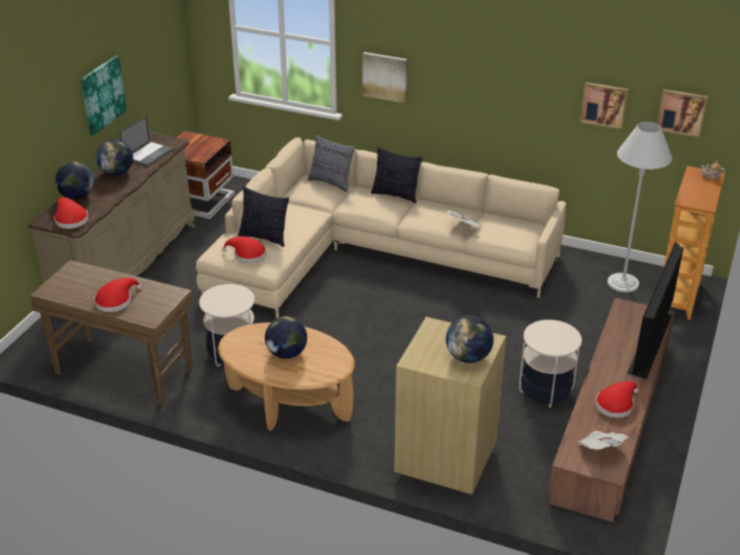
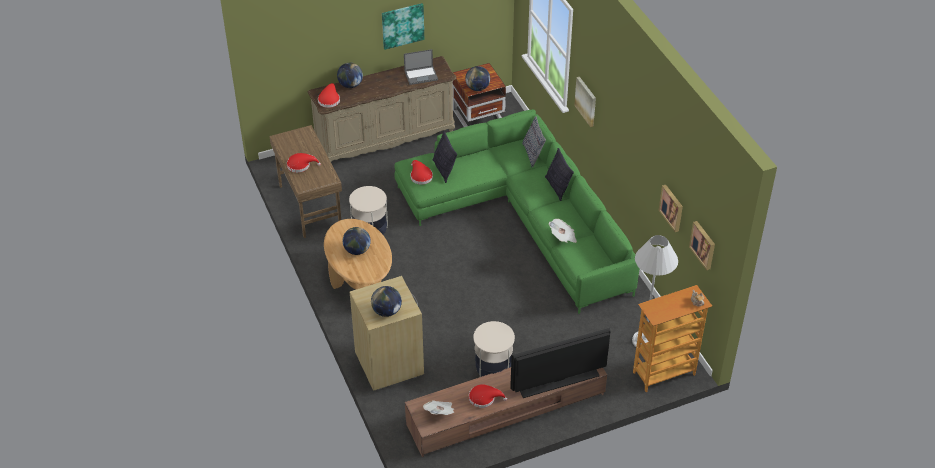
camera: 45 degrees right, 10 degrees up
globe [96,139,133,175] -> globe moved to [465,66,490,91]
beige sofa [196,137,566,318] -> green sofa [394,109,640,314]

